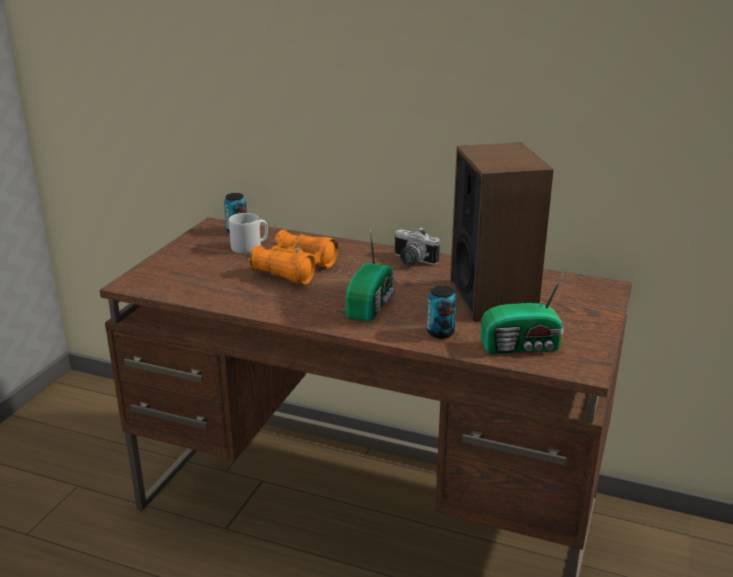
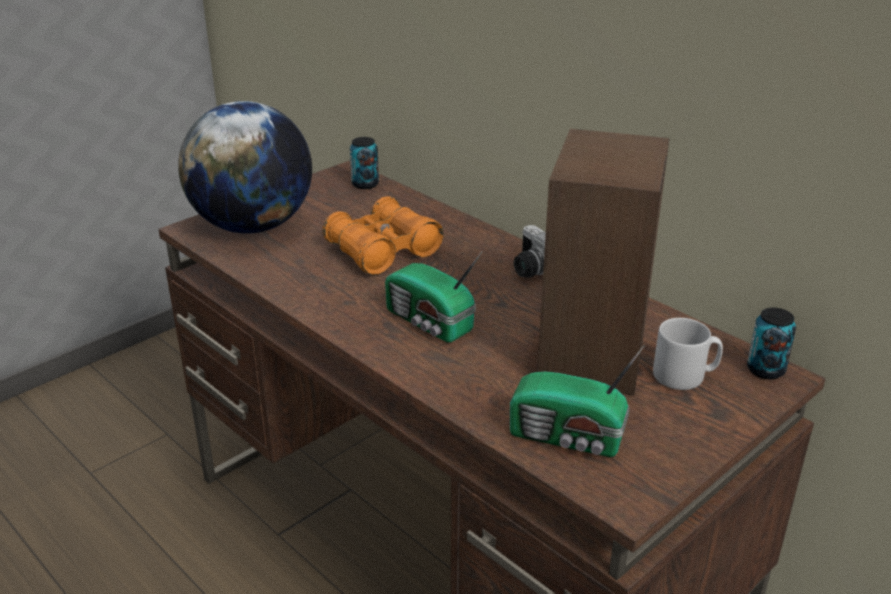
camera: 25 degrees right, 5 degrees up
grey mug [229,213,268,254] -> grey mug moved to [653,318,723,390]
radio [346,226,395,322] -> radio turned 90 degrees clockwise [385,251,483,342]
can [427,285,457,338] -> can moved to [747,308,796,379]
none -> globe [178,101,312,234]

